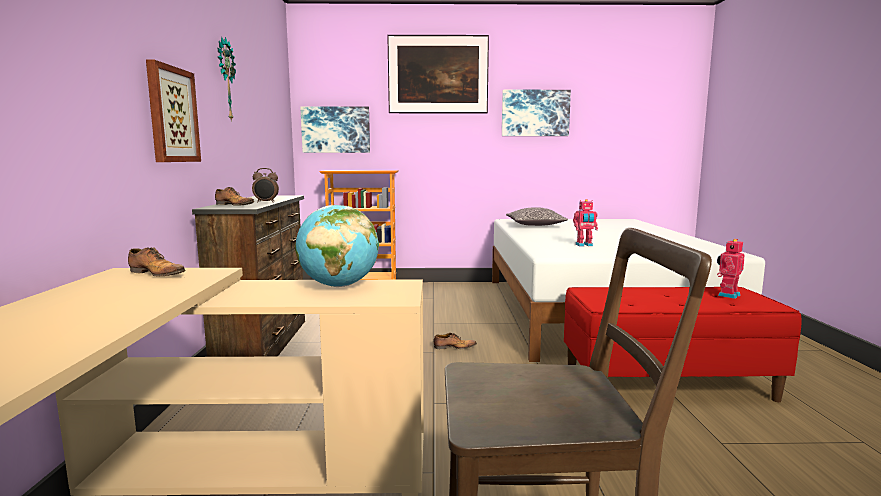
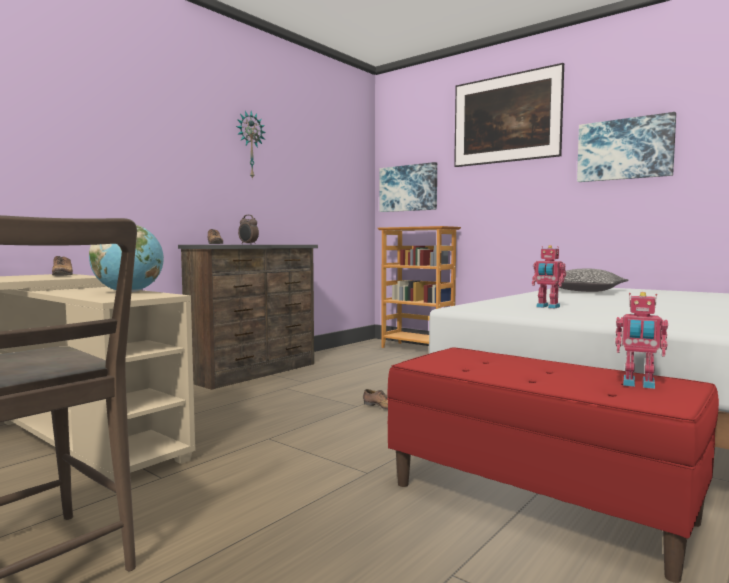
camera: 40 degrees right, 5 degrees down
picture [146,60,201,162] -> none
toy robot [717,239,745,299] -> toy robot turned 150 degrees counterclockwise [615,292,668,389]

